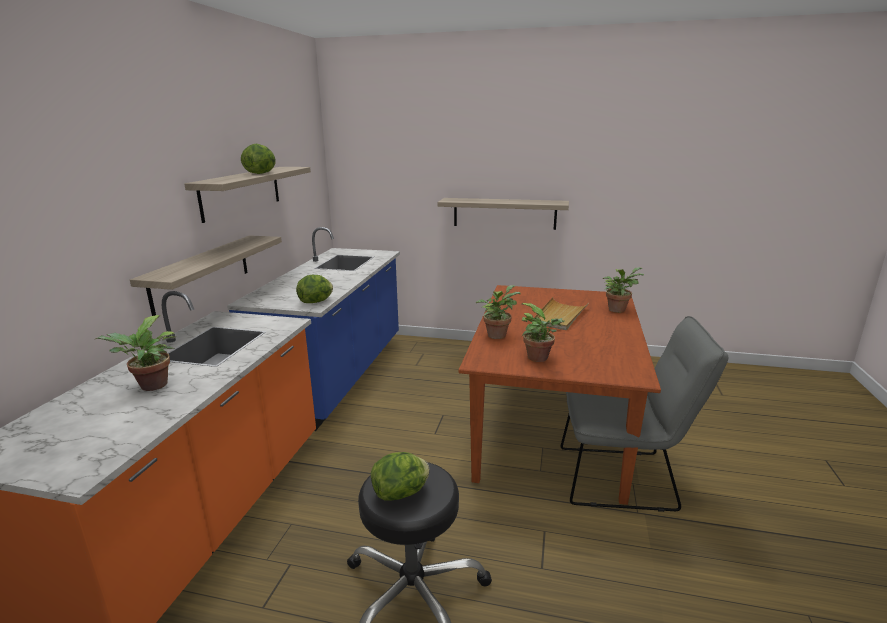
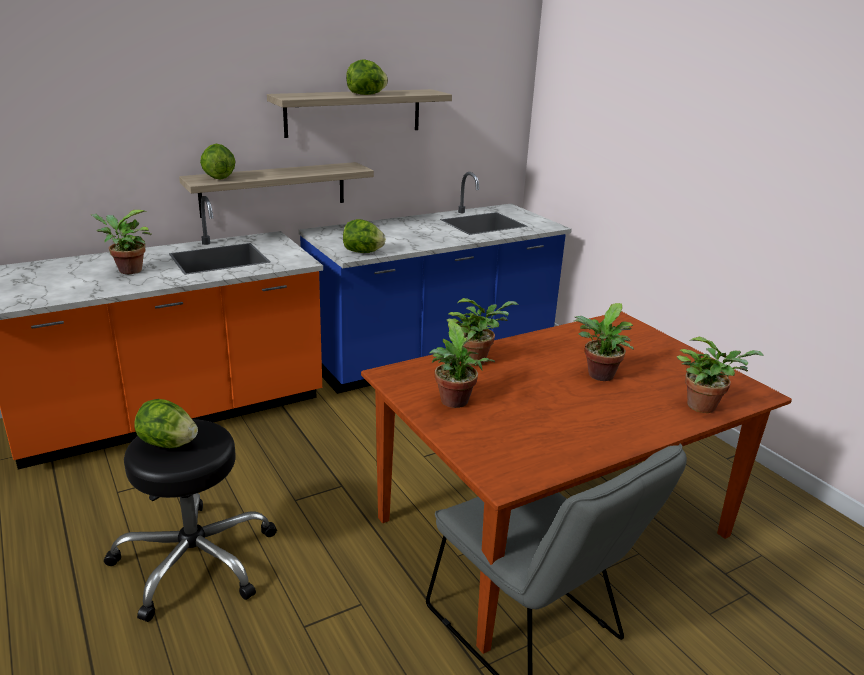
camera: 45 degrees right, 5 degrees up
shelf [437,198,569,230] -> none
beige tray [532,297,589,330] -> potted plant [573,303,634,381]
none -> lettuce [200,144,235,180]

